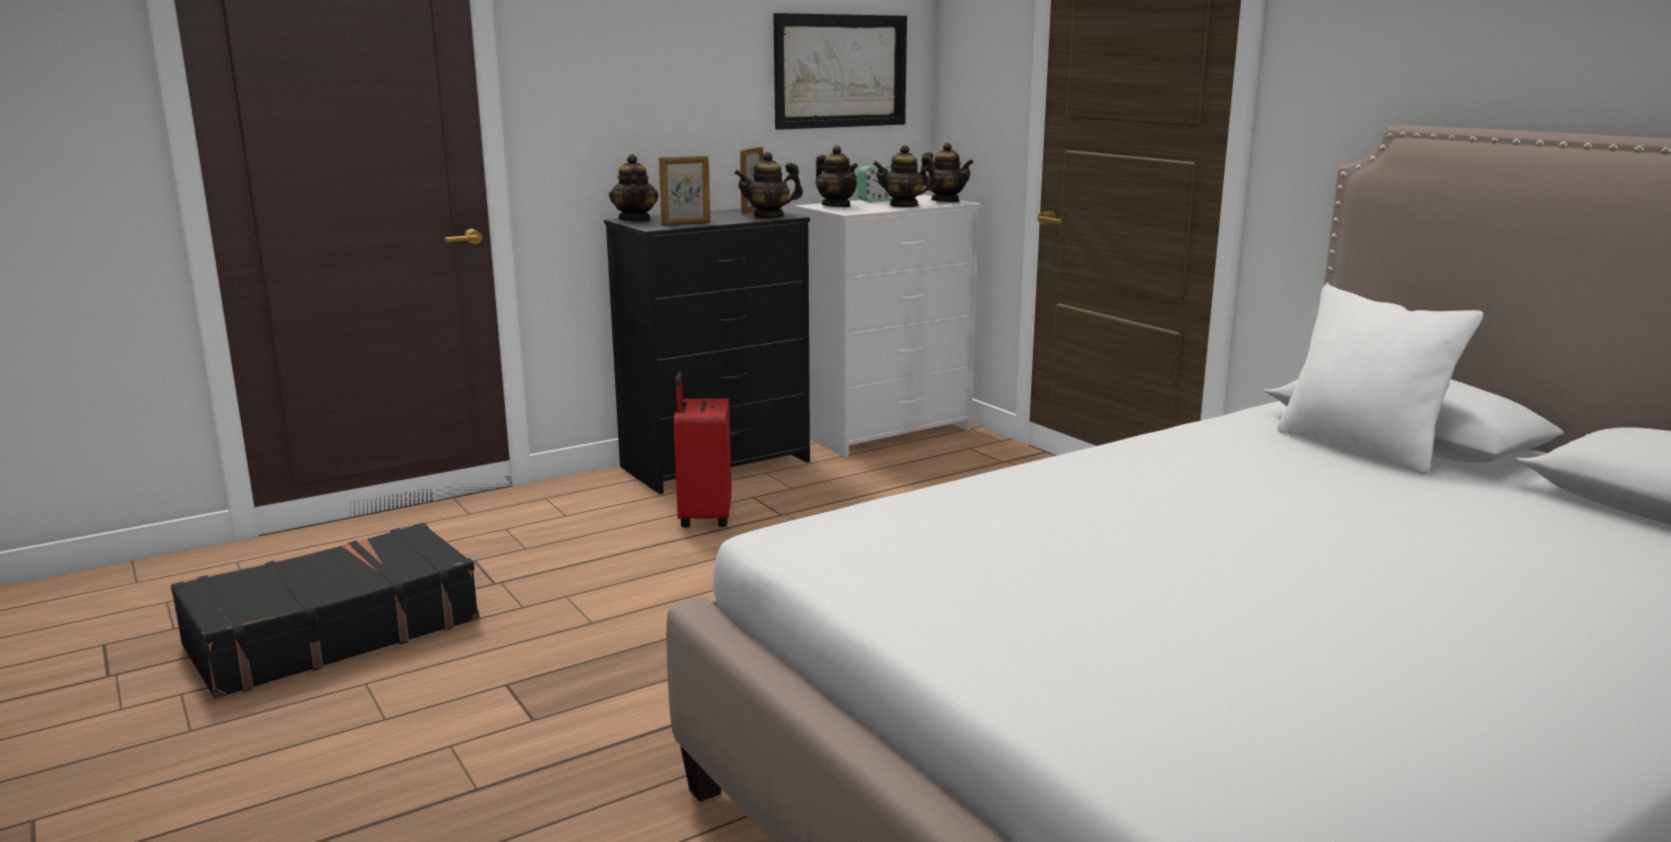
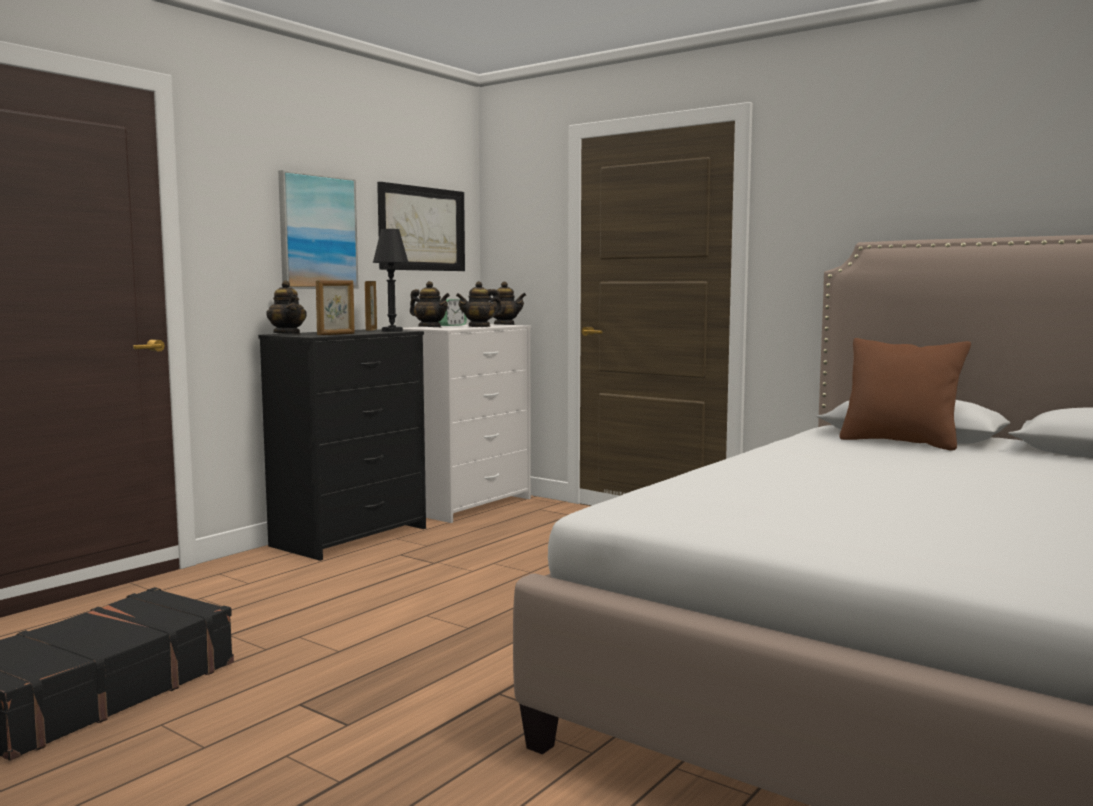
camera: 20 degrees left, 10 degrees down
red suitcase [674,372,732,528] -> none
teapot [734,152,803,219] -> black table lamp [373,229,409,332]
white pillow [1277,285,1483,474] -> brown pillow [839,338,971,451]
none -> picture [278,170,358,289]

